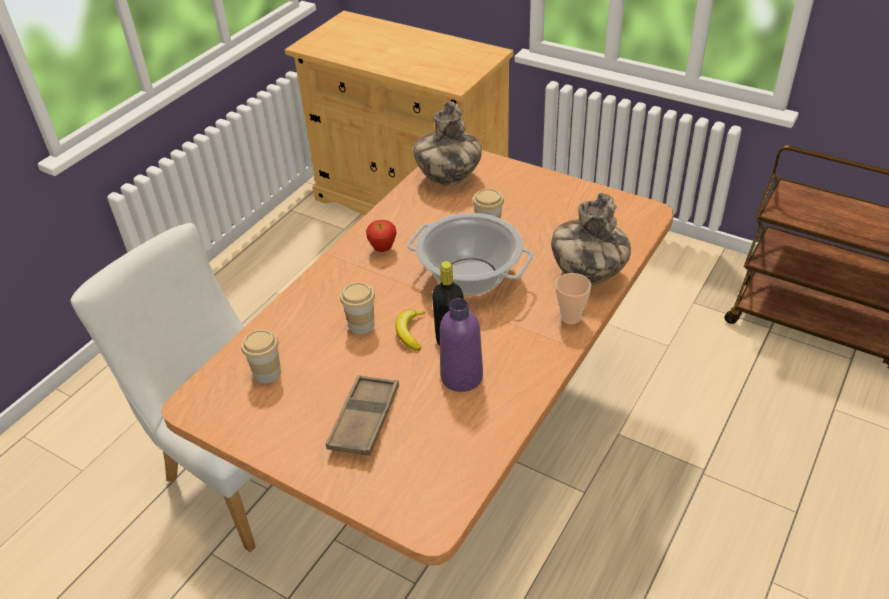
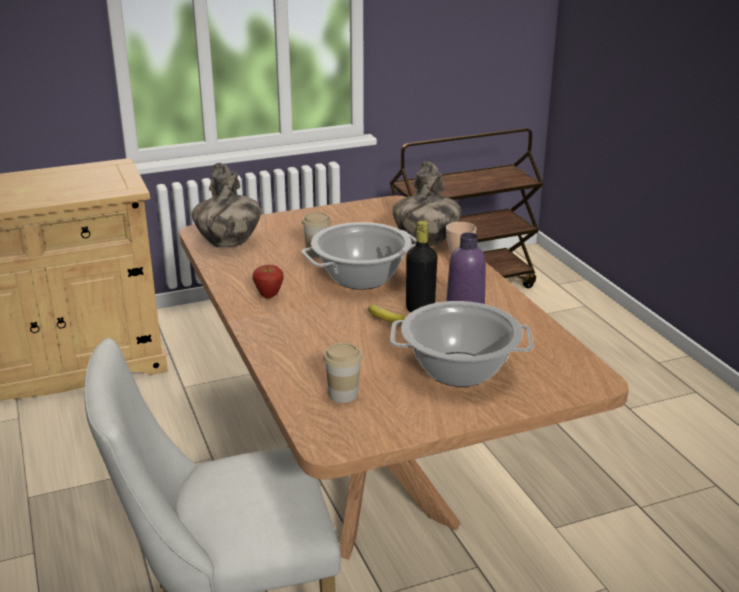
camera: 55 degrees left, 15 degrees down
brown tray [326,375,399,456] -> cooking pot [390,301,534,387]
cup [340,282,375,334] -> none

